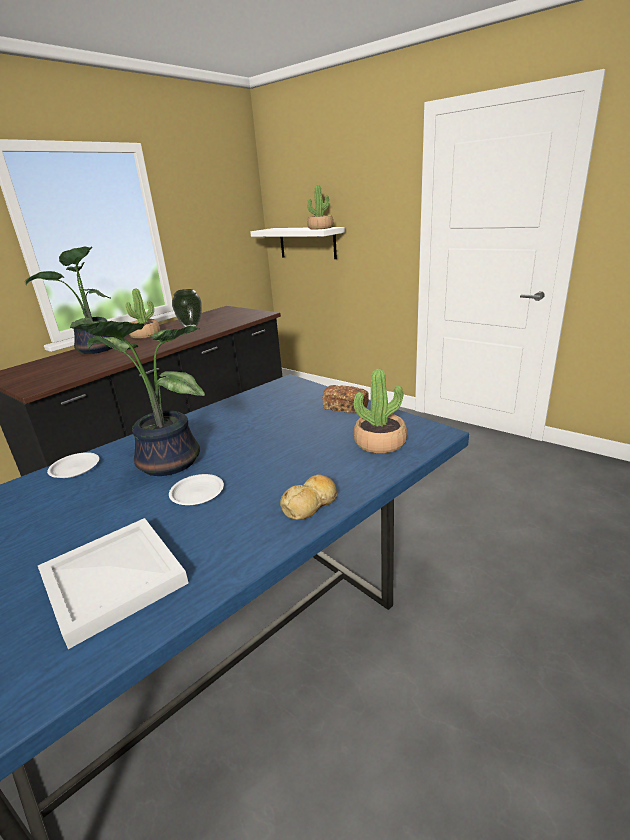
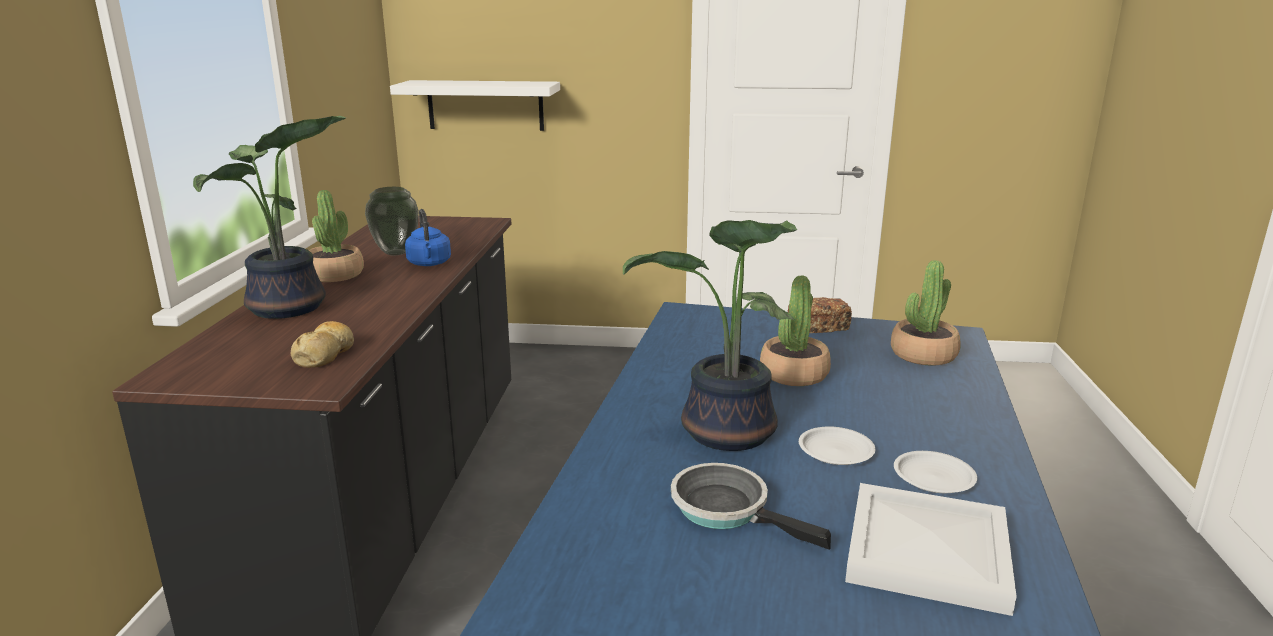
camera: 35 degrees left, 5 degrees down
white plate [47,452,99,478] -> white plate moved to [894,451,977,493]
bread [280,475,337,520] -> bread moved to [291,321,354,368]
potted plant [307,185,333,230] -> potted plant moved to [760,275,831,386]
none -> blue kettle [405,209,451,266]
none -> frying pan [671,463,831,550]

